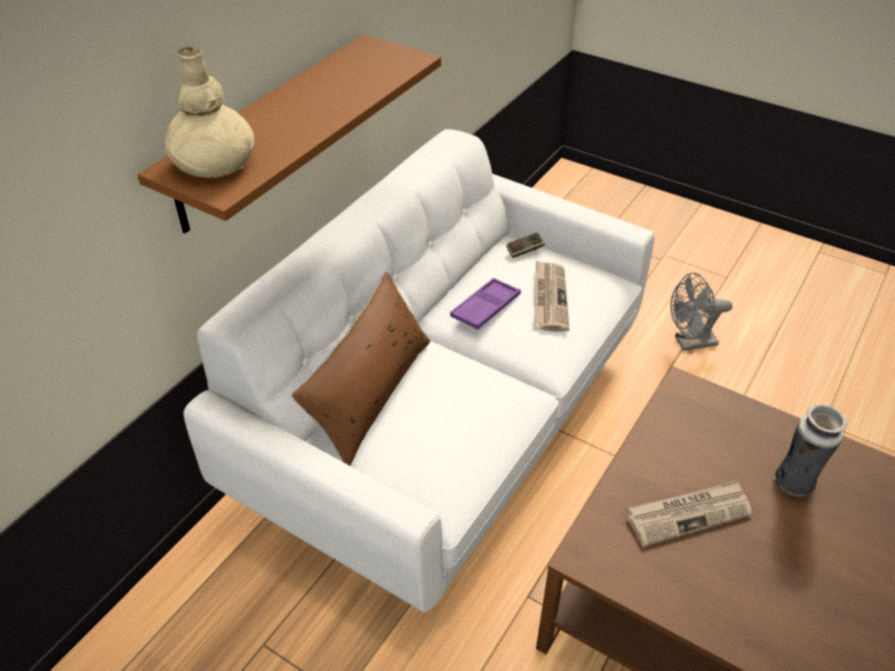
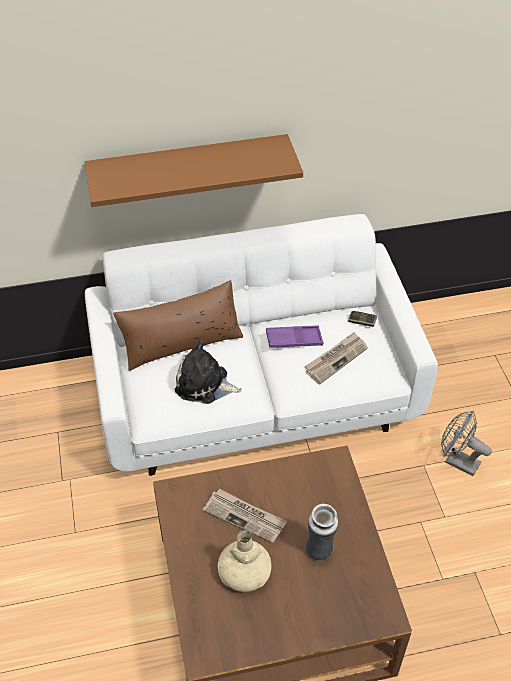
camera: 45 degrees right, 5 degrees up
beige vase [164,46,254,178] -> beige vase moved to [218,530,271,592]
none -> plush toy [175,340,242,404]

